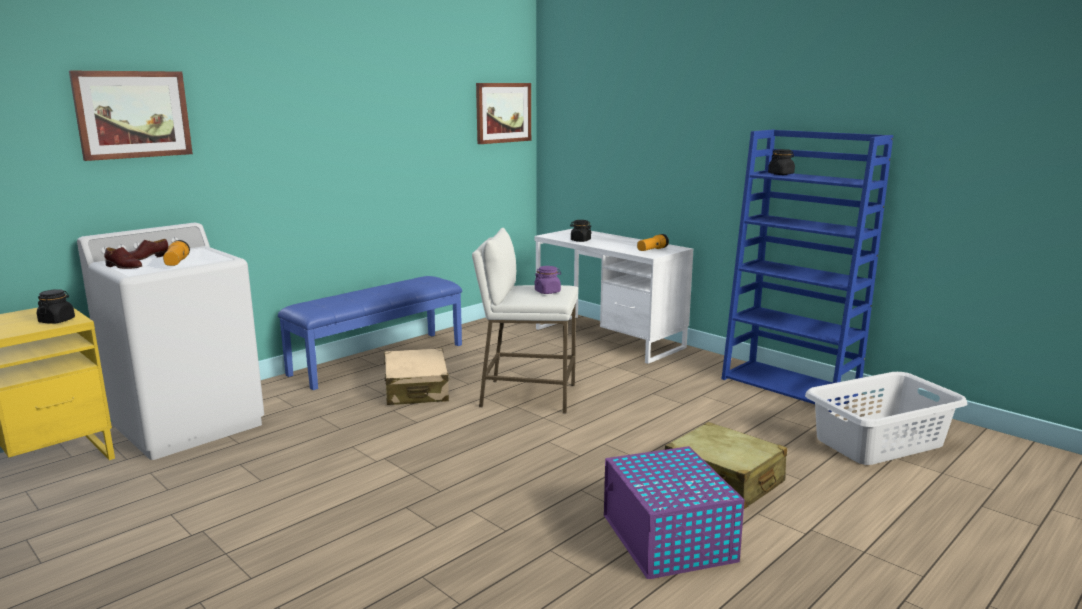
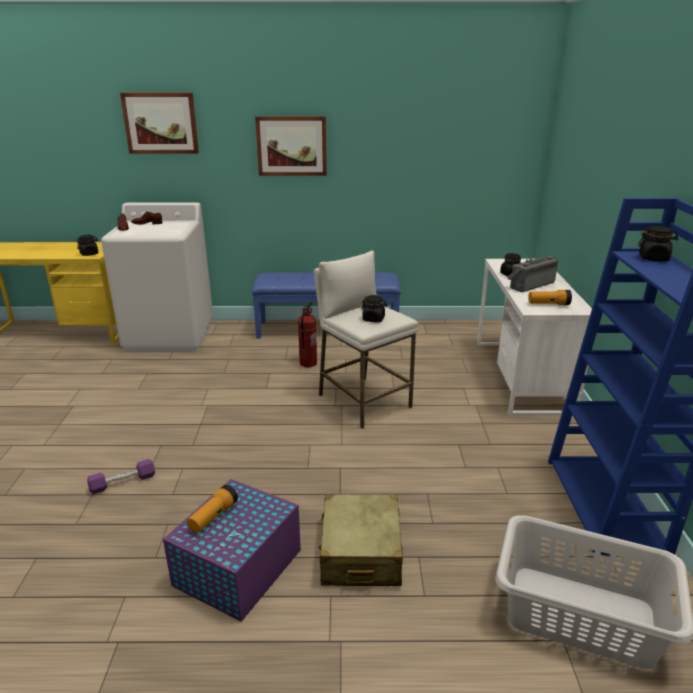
camera: 45 degrees right, 10 degrees up
flashlight [163,240,190,266] -> flashlight moved to [187,485,238,533]
beige suitcase [384,348,450,405] -> fire extinguisher [298,302,317,367]
picture [476,83,531,144] -> picture moved to [255,116,327,176]
purple jar [534,266,561,294] -> black jar [361,295,387,323]
none -> purple dumbbell [87,459,155,494]
none -> radio [507,256,558,292]

